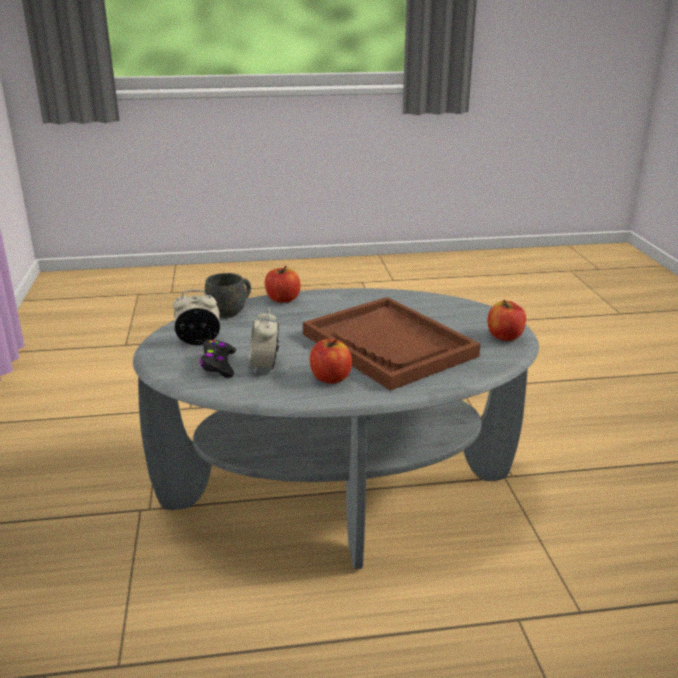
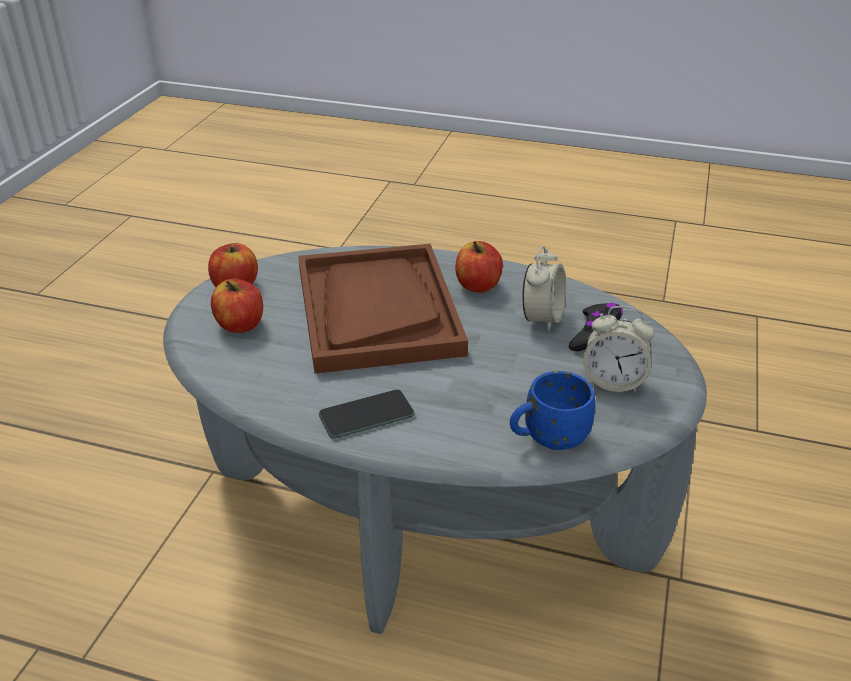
camera: 155 degrees left, 10 degrees up
grey mug [205,273,251,318] -> blue mug [510,371,595,450]
apple [265,266,301,303] -> apple moved to [211,279,263,333]
none -> phone [319,390,415,439]

